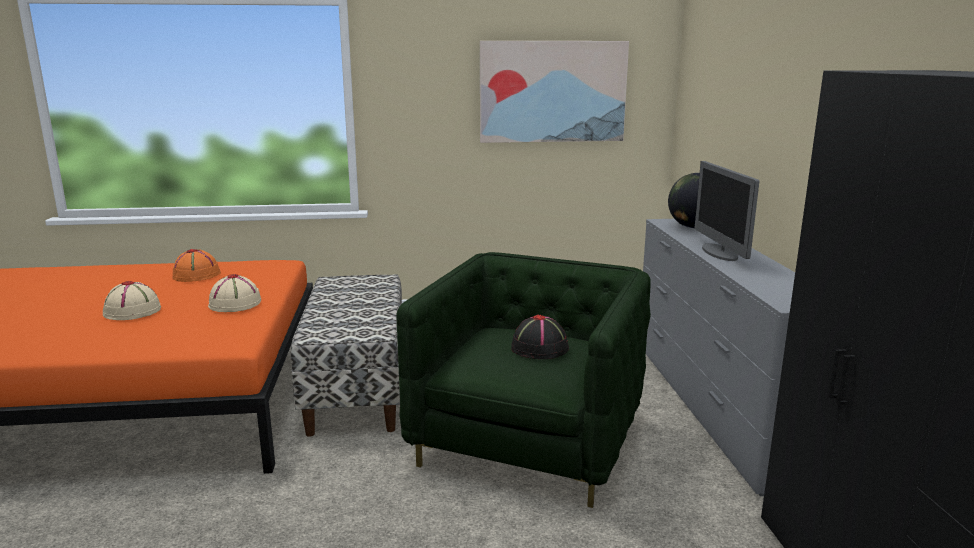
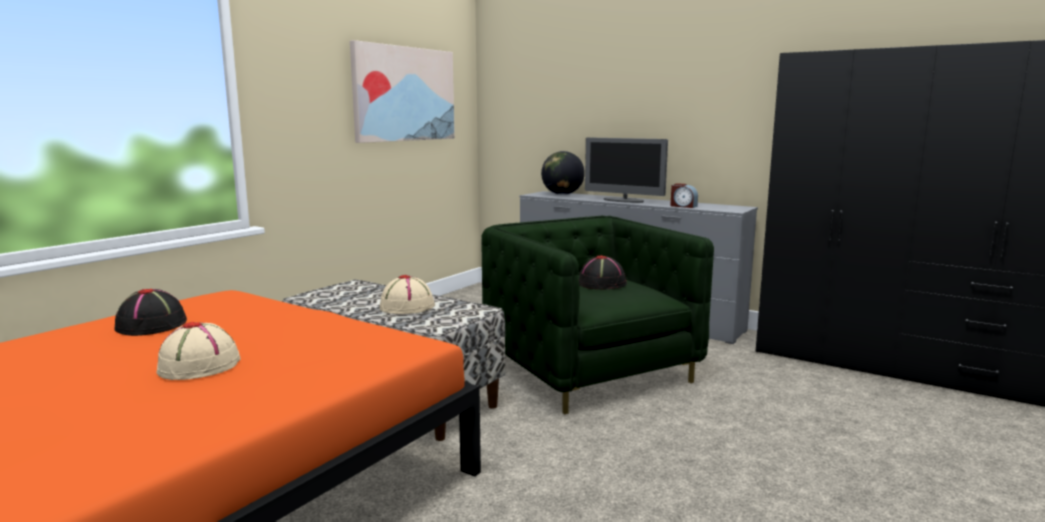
camera: 50 degrees left, 5 degrees down
orange hat [173,249,221,282] -> black hat [115,289,187,336]
beige hat [208,274,261,312] -> beige hat moved to [380,275,435,314]
none -> alarm clock [670,183,698,208]

